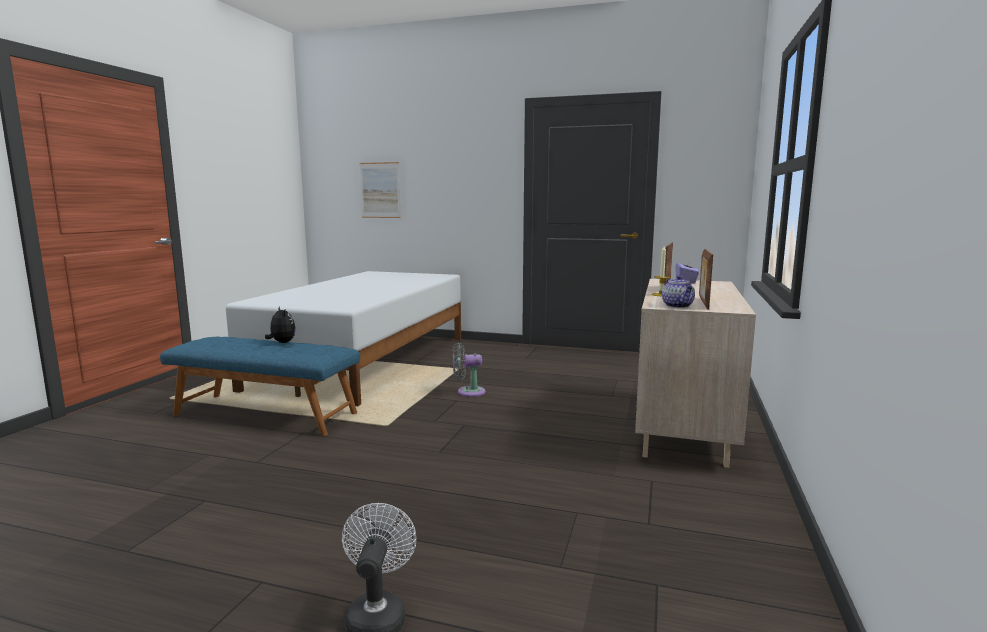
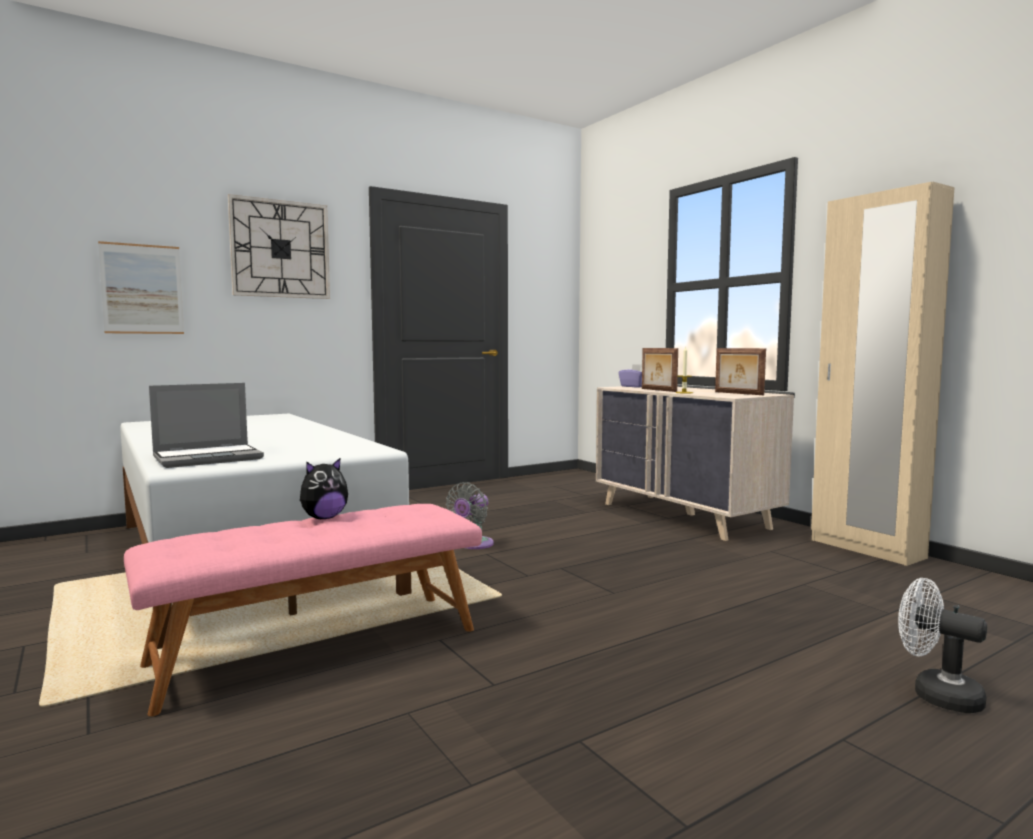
camera: 50 degrees left, 5 degrees down
blue bench [160,337,360,436] -> pink bench [124,504,482,717]
plush toy [265,306,296,343] -> plush toy turned 135 degrees clockwise [300,457,348,519]
teapot [662,275,695,308] -> none
none -> laptop [149,383,264,468]
none -> wall clock [228,194,330,299]
none -> beige wardrobe [811,182,955,566]

